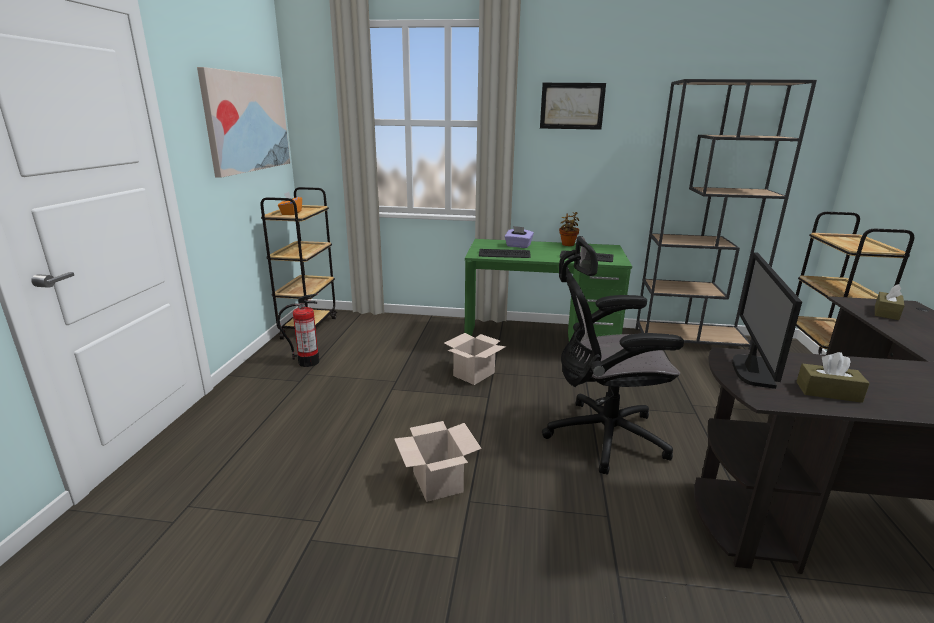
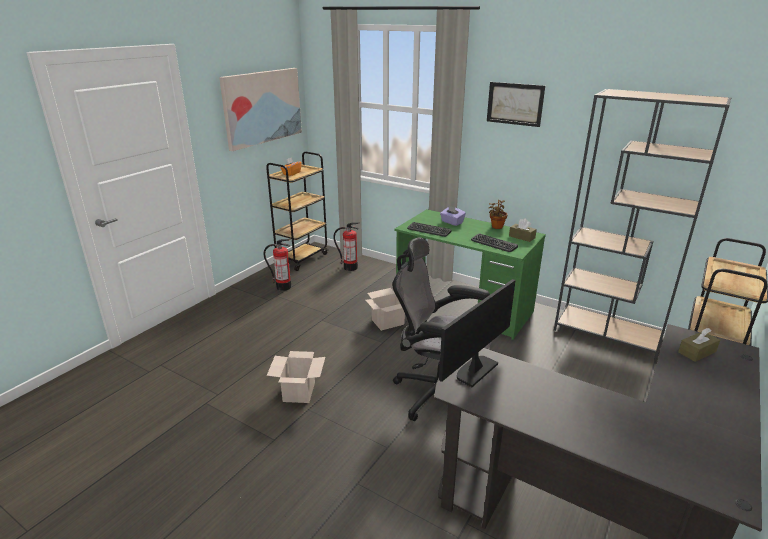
camera: 25 degrees right, 5 degrees up
brown tissue box [797,352,870,403] -> brown tissue box moved to [509,218,537,242]
none -> fire extinguisher [333,222,360,271]

